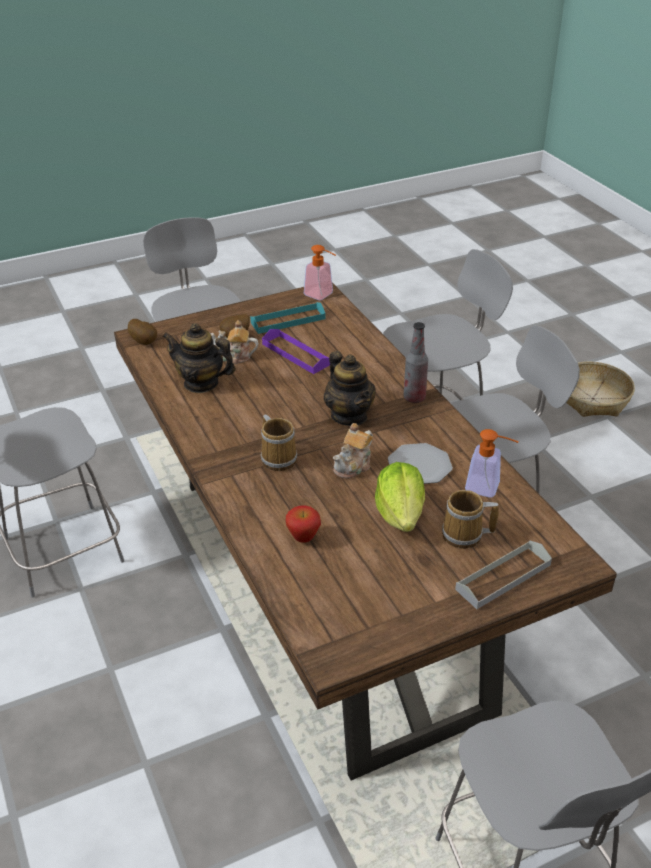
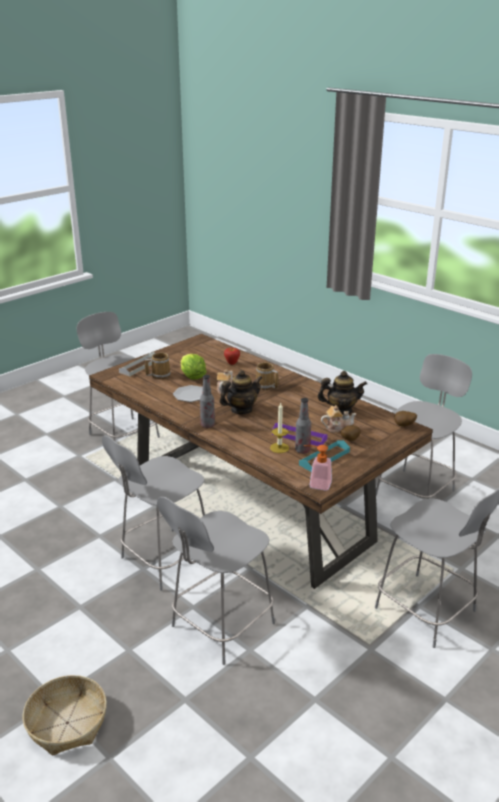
camera: 160 degrees right, 10 degrees down
teapot [323,351,376,426] -> teapot turned 105 degrees clockwise [220,370,262,414]
soap dispenser [465,429,519,498] -> none
none -> candle [270,403,289,453]
none -> bottle [295,398,311,454]

